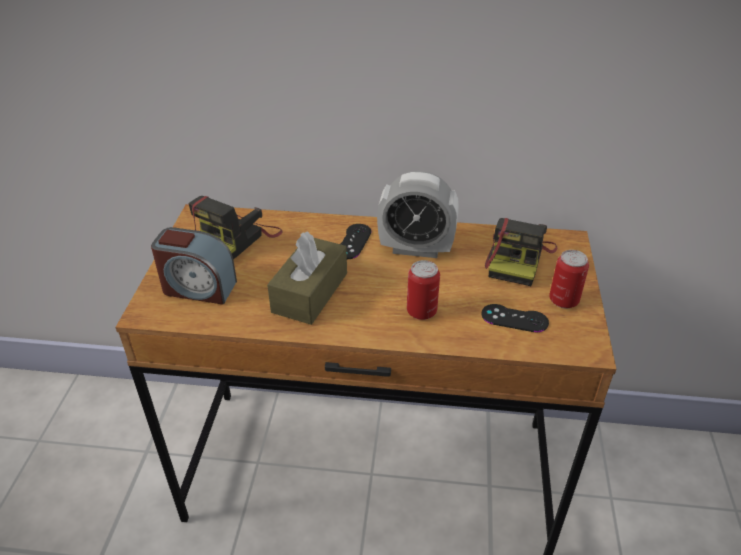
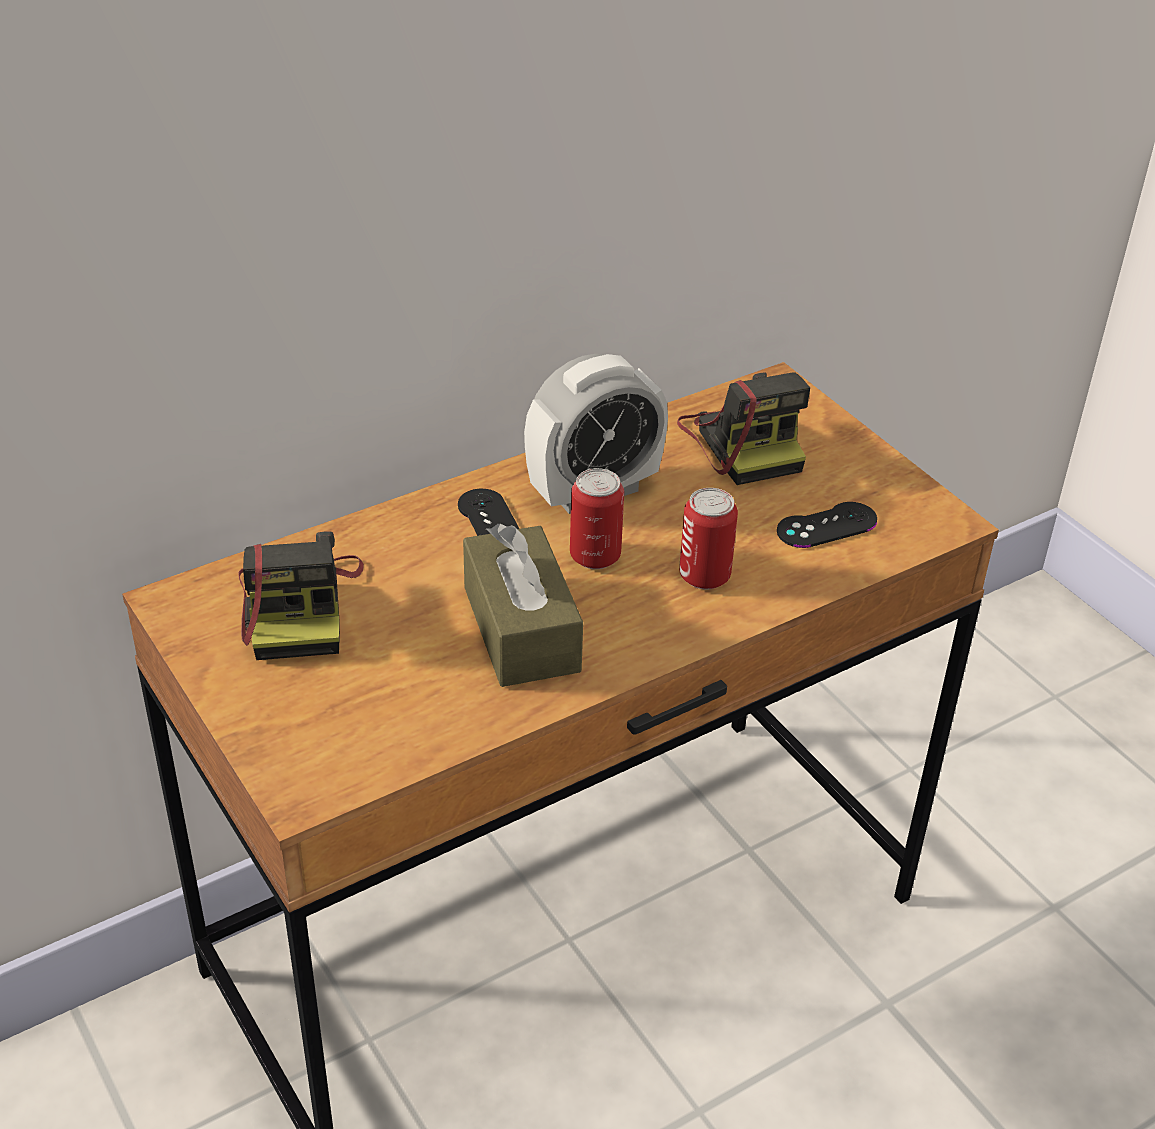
camera: 40 degrees left, 0 degrees up
alarm clock [151,227,237,304] -> none
can [549,250,589,309] -> can moved to [570,468,624,569]

